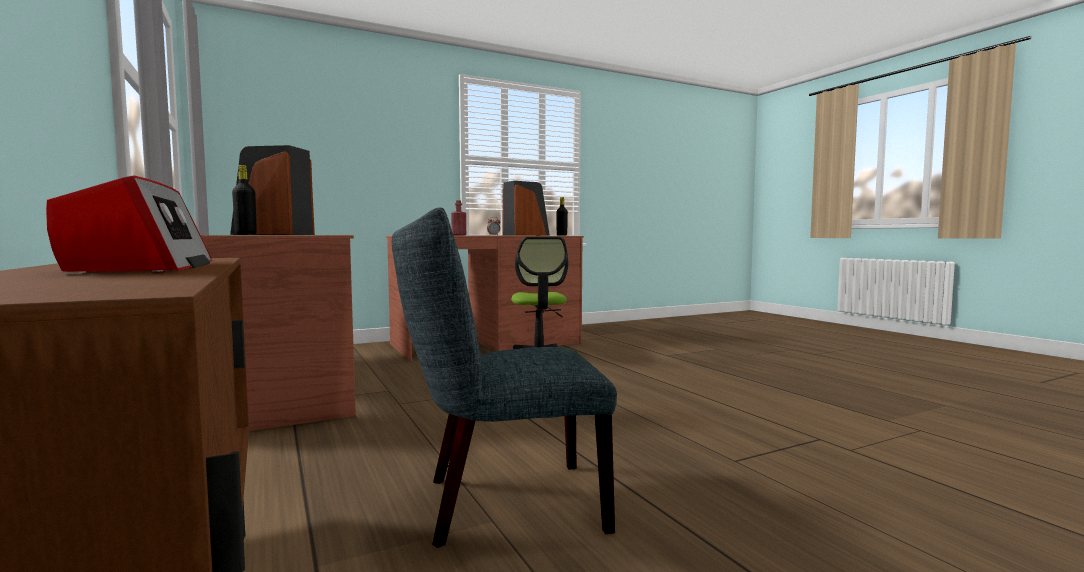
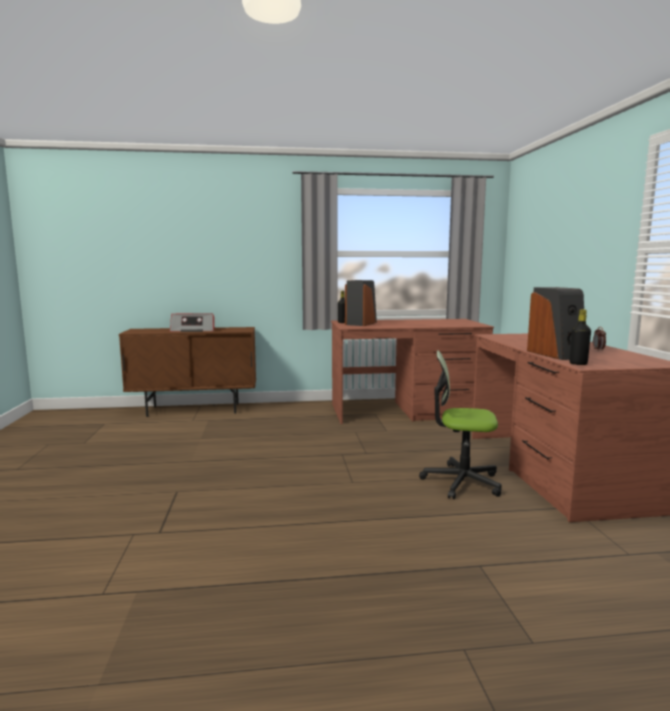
camera: 110 degrees right, 5 degrees up
grey chair [392,207,617,548] -> none
red bottle [451,200,466,236] -> none

